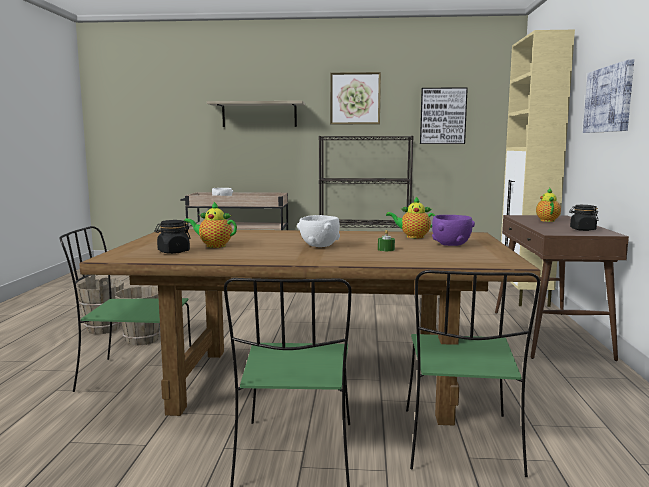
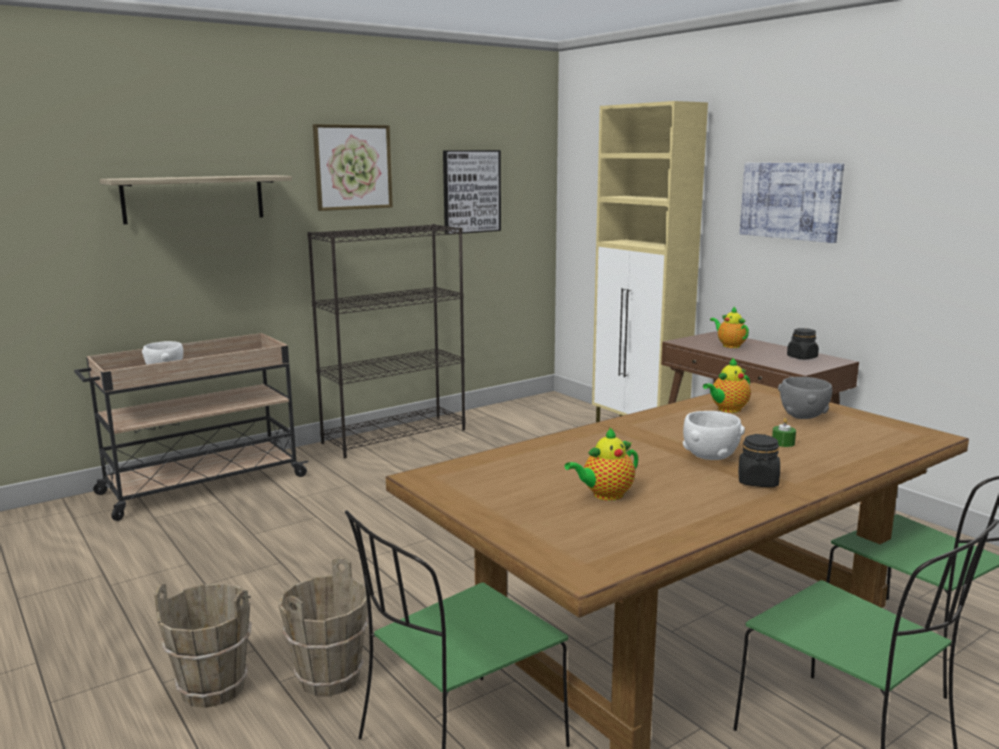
camera: 40 degrees left, 5 degrees up
black jar [154,220,191,254] -> black jar moved to [738,434,780,487]
purple bowl [432,215,475,246] -> grey bowl [778,377,832,419]

